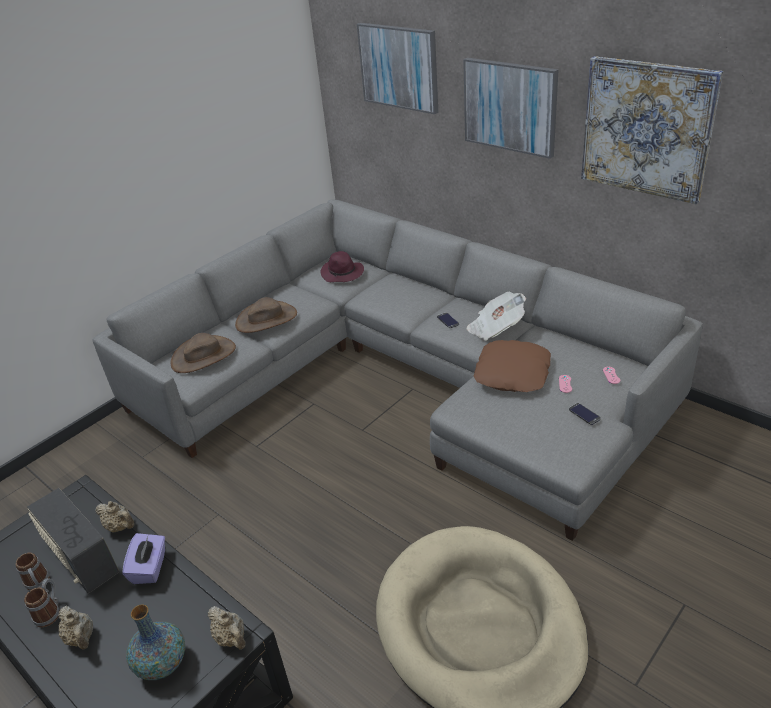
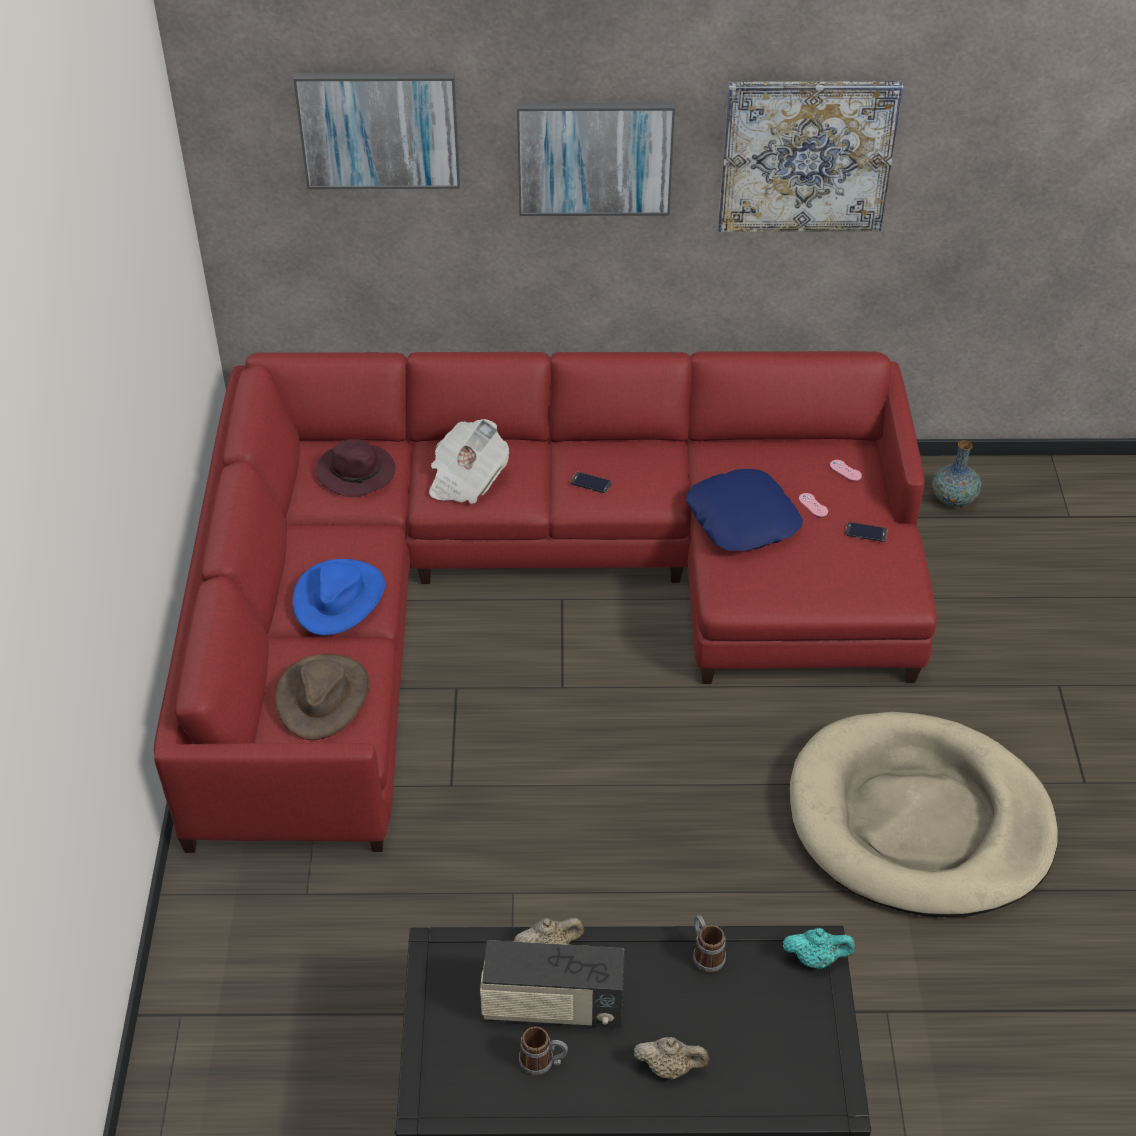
camera: 45 degrees left, 10 degrees up
mug [24,578,60,627] -> mug moved to [693,915,726,973]
grey sofa [92,199,703,541] -> red sofa [154,351,937,853]
purple tissue box [122,533,165,584] -> none
vase [126,605,185,680] -> vase moved to [932,440,981,507]
beige teapot [208,606,246,649] -> turquoise teapot [783,928,856,969]
brown hat [235,297,297,333] -> blue hat [293,559,385,635]
newspaper [467,292,526,341] -> newspaper moved to [429,419,509,504]
brown pillow [474,340,551,392] -> blue pillow [686,469,803,551]

